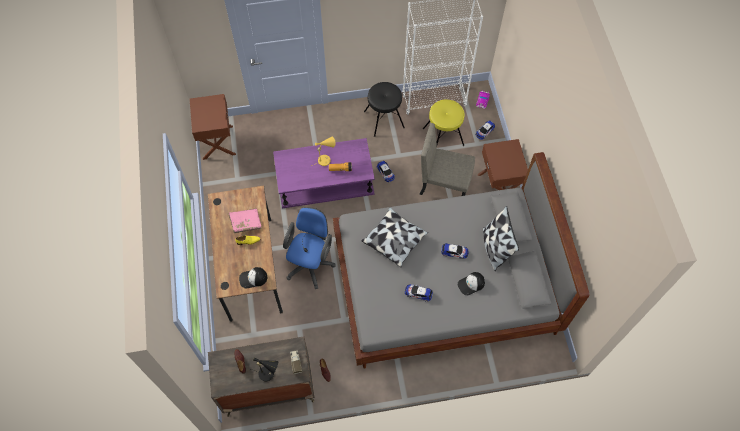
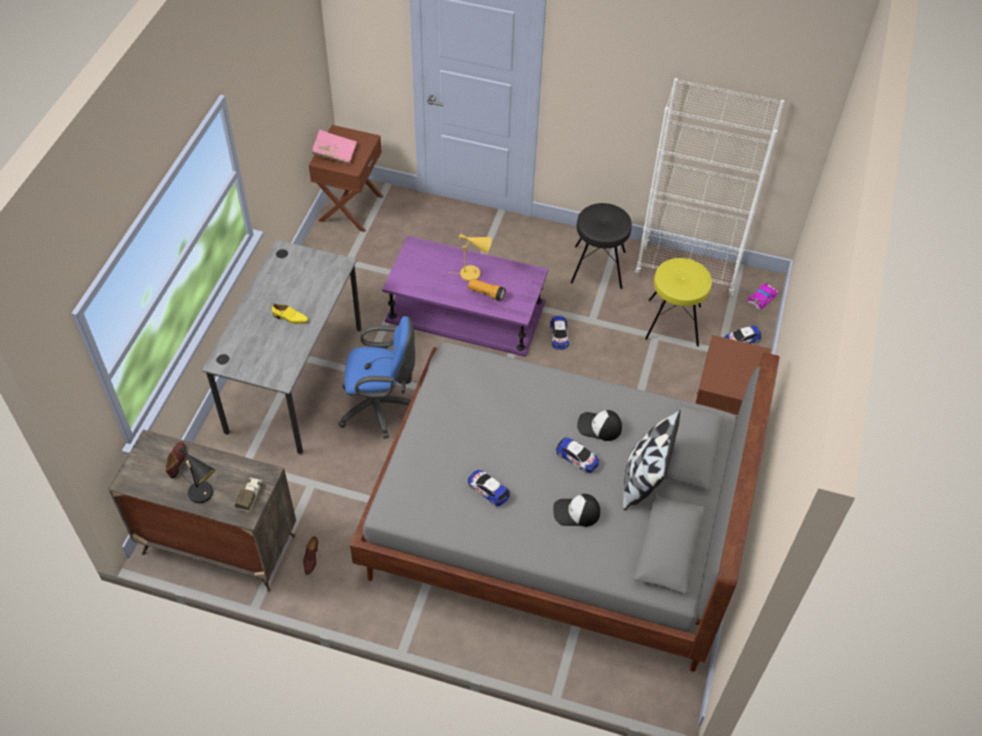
camera: 25 degrees right, 10 degrees down
brown desk [208,186,283,322] -> grey desk [202,240,362,455]
pink book [228,208,261,233] -> pink book moved to [312,129,357,165]
cap [239,267,267,289] -> cap moved to [577,410,622,441]
blue office chair [283,207,335,289] -> blue office chair turned 45 degrees clockwise [338,316,415,439]
pillow [361,207,428,267] -> none
beige chair [419,123,475,196] -> none

